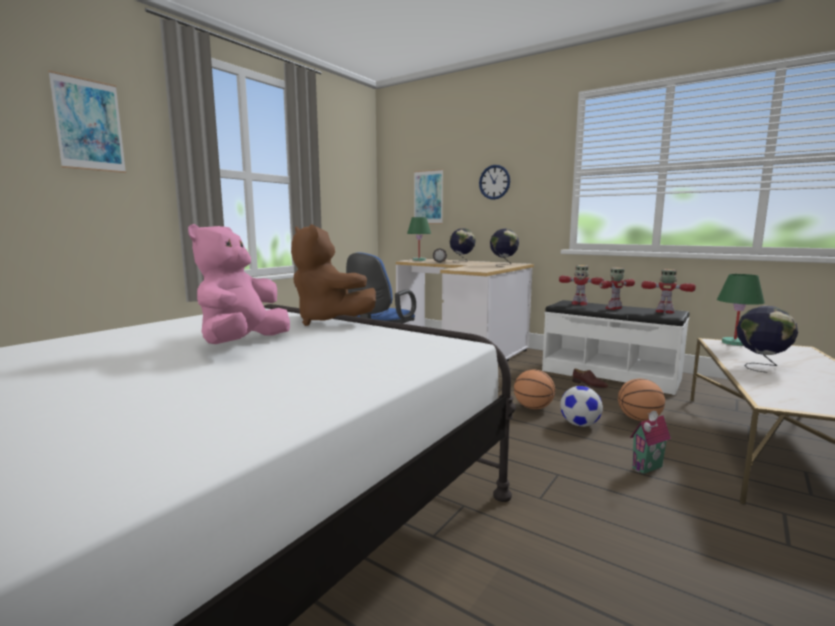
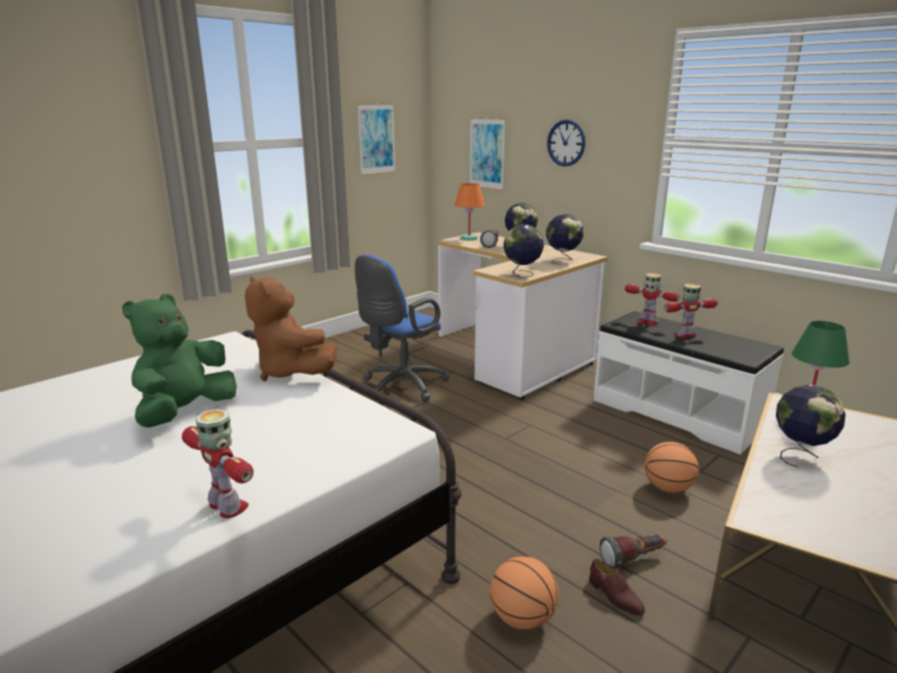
camera: 10 degrees right, 10 degrees up
picture [48,70,126,173] -> picture moved to [357,103,396,176]
pink plush toy [188,224,290,344] -> green plush toy [122,294,237,428]
green table lamp [407,217,431,261] -> orange table lamp [454,183,485,240]
basketball [514,370,555,409] -> basketball moved to [490,556,559,630]
football [560,386,603,427] -> none
brown shoe [572,369,608,389] -> brown shoe moved to [589,558,645,616]
toy house [630,411,671,474] -> flashlight [600,535,667,569]
toy robot [642,269,696,313] -> toy robot moved to [182,409,253,518]
none -> globe [504,224,544,277]

